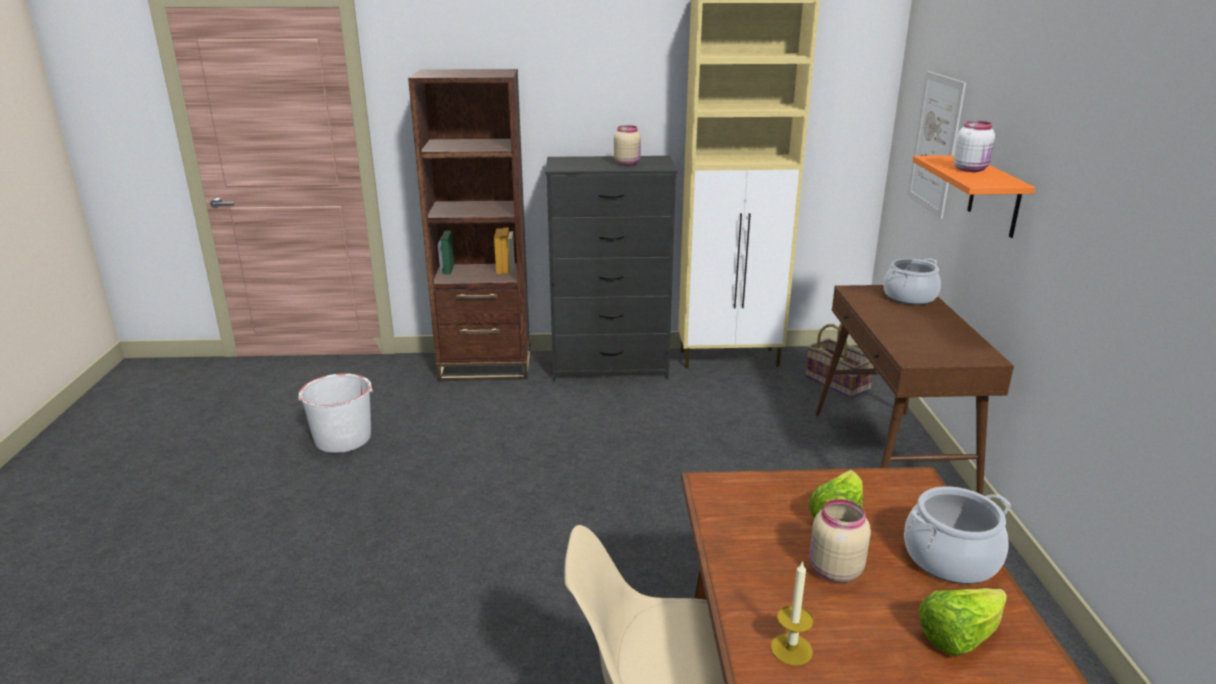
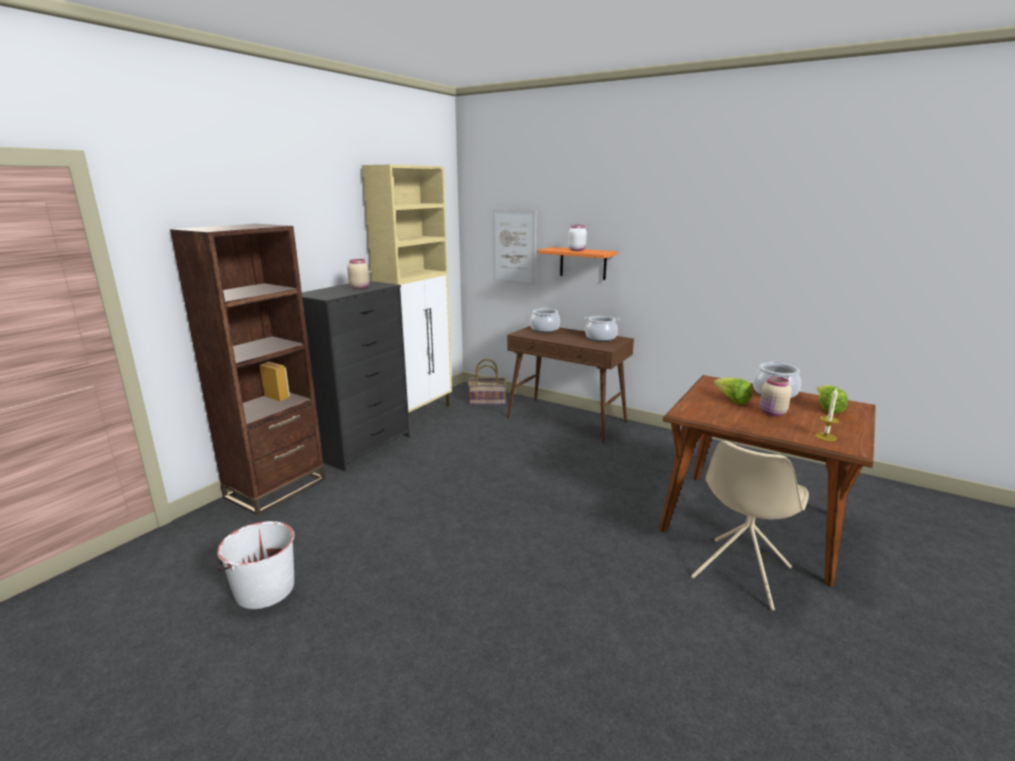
camera: 55 degrees left, 5 degrees down
none -> cooking pot [584,316,620,341]

